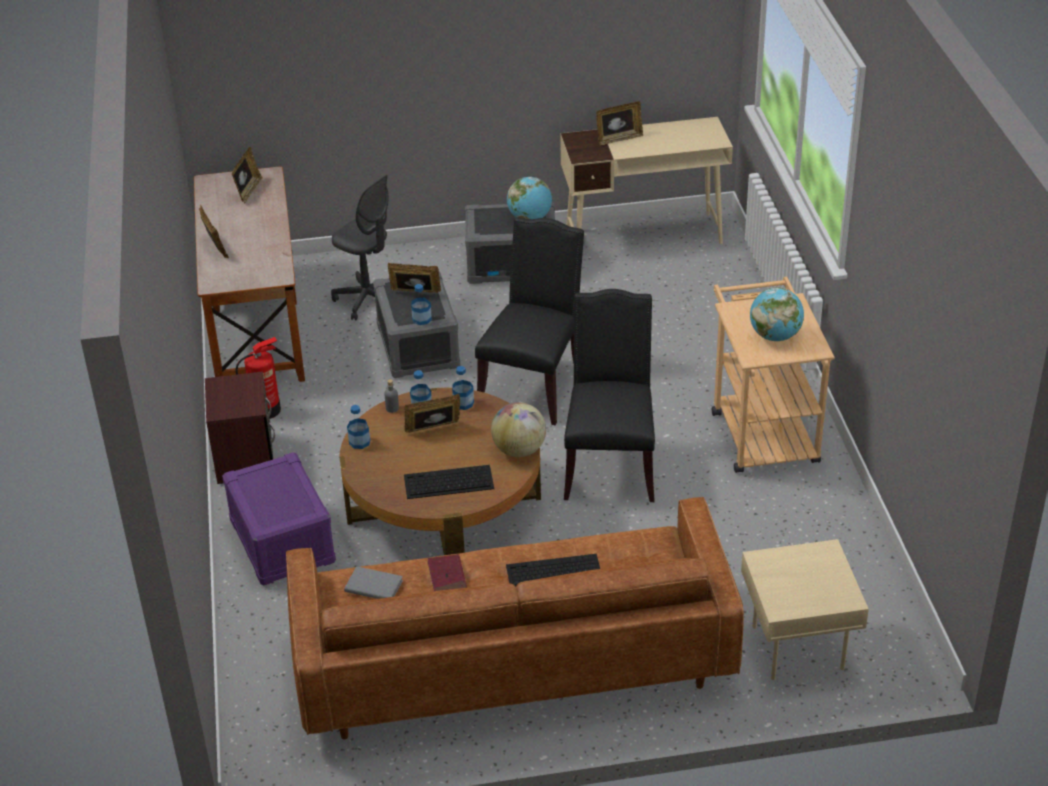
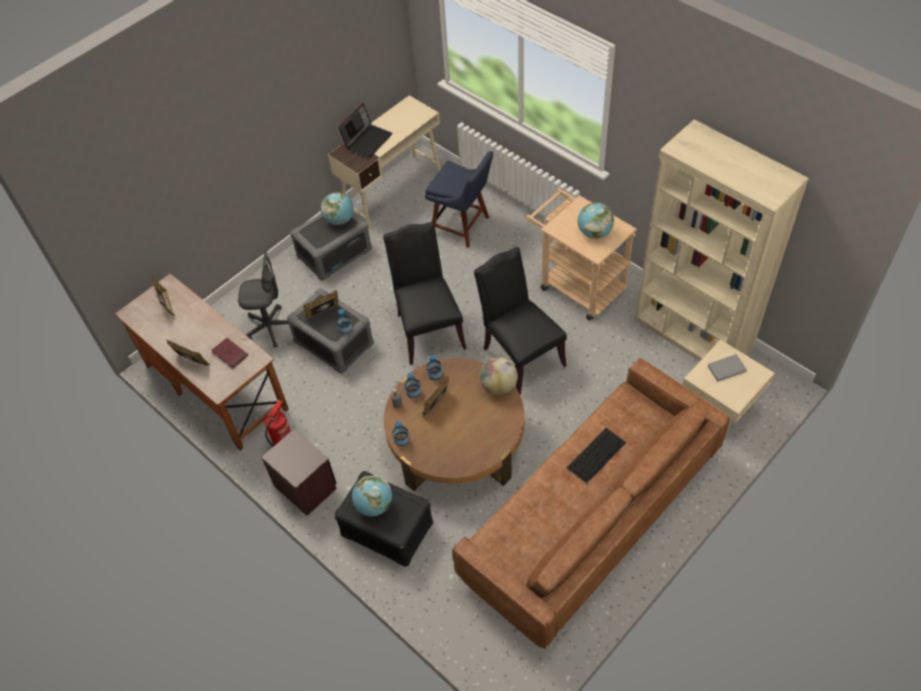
camera: 35 degrees left, 15 degrees up
purple storage box [222,452,336,585] -> black storage box [334,471,433,567]
grey book [344,566,403,599] -> grey book moved to [707,354,747,382]
keyboard [404,465,494,499] -> none
red book [428,554,467,591] -> red book moved to [212,338,248,369]
picture frame [596,101,643,145] -> laptop [339,103,393,158]
none -> globe [352,476,392,516]
none -> blue chair [425,151,493,248]
none -> beige bookcase [635,120,809,361]

